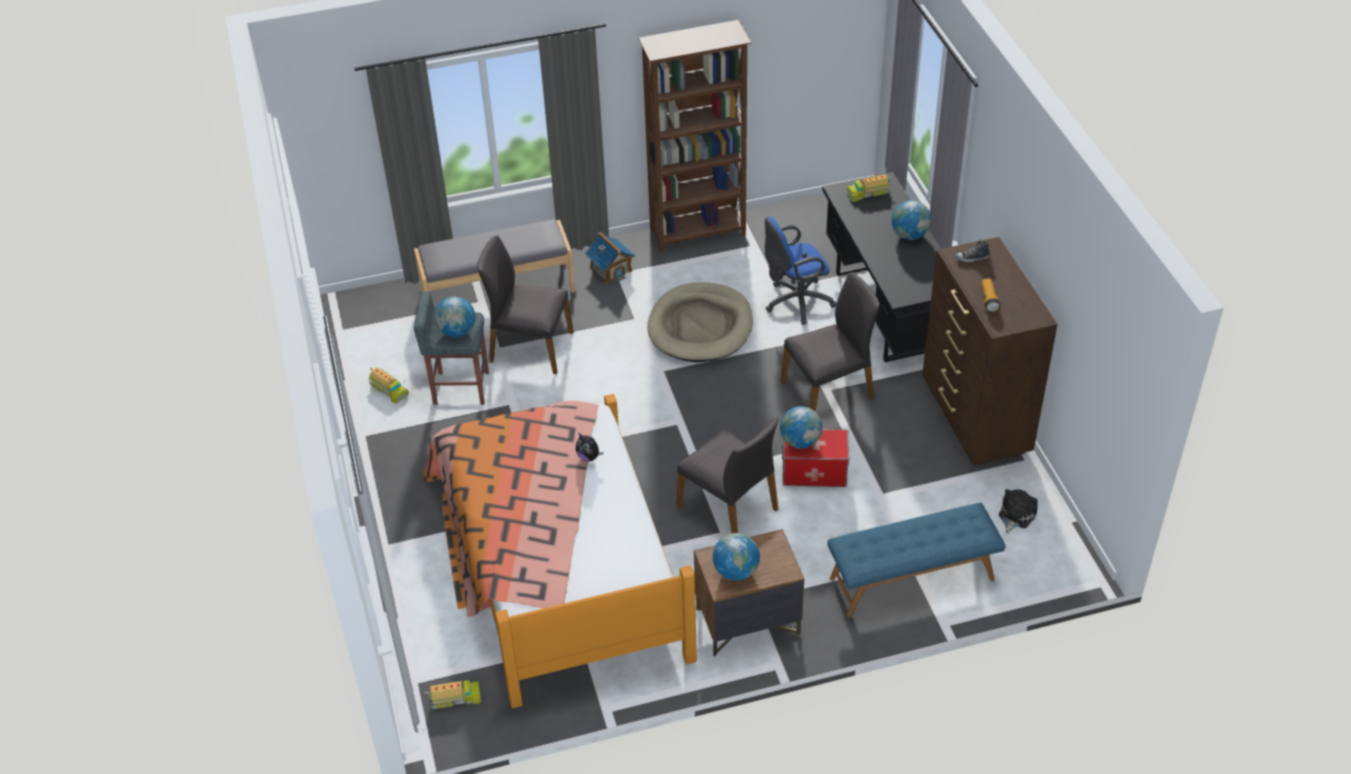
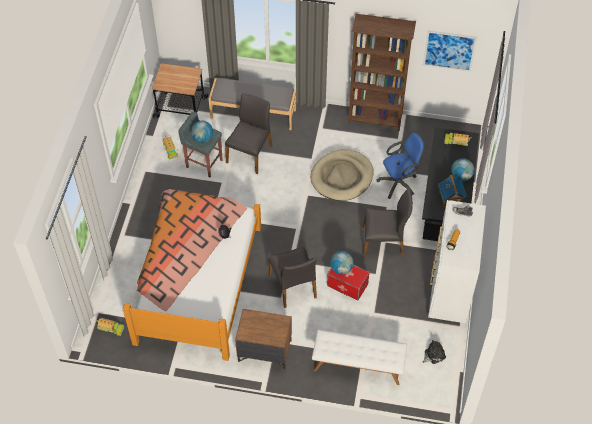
camera: 25 degrees right, 10 degrees up
grey chair [477,235,574,374] -> grey chair turned 75 degrees clockwise [225,94,272,174]
toy house [585,232,635,283] -> toy house moved to [438,175,467,207]
globe [713,533,760,581] -> none
blue office chair [765,216,836,325] -> blue office chair turned 150 degrees clockwise [376,133,424,199]
blue bench [827,503,1006,617] -> white bench [312,330,407,385]
brown dresser [922,237,1058,466] -> white dresser [428,200,486,323]
none -> cart [152,63,208,119]
none -> picture [423,31,477,72]

